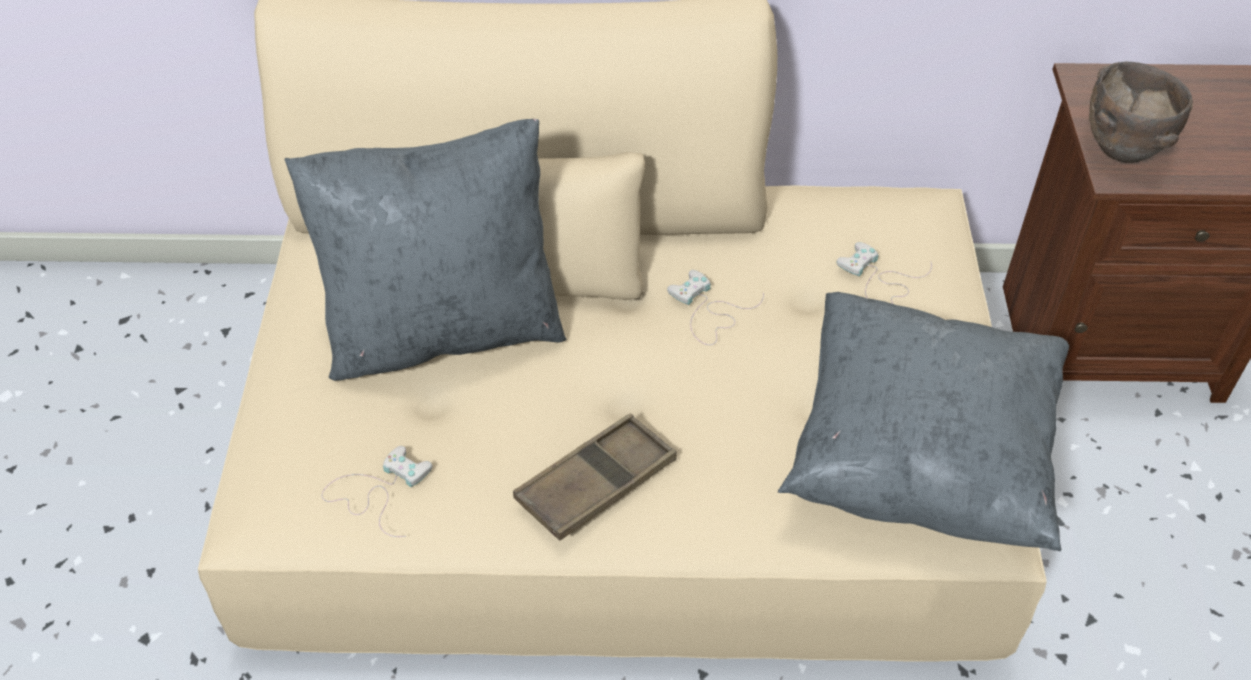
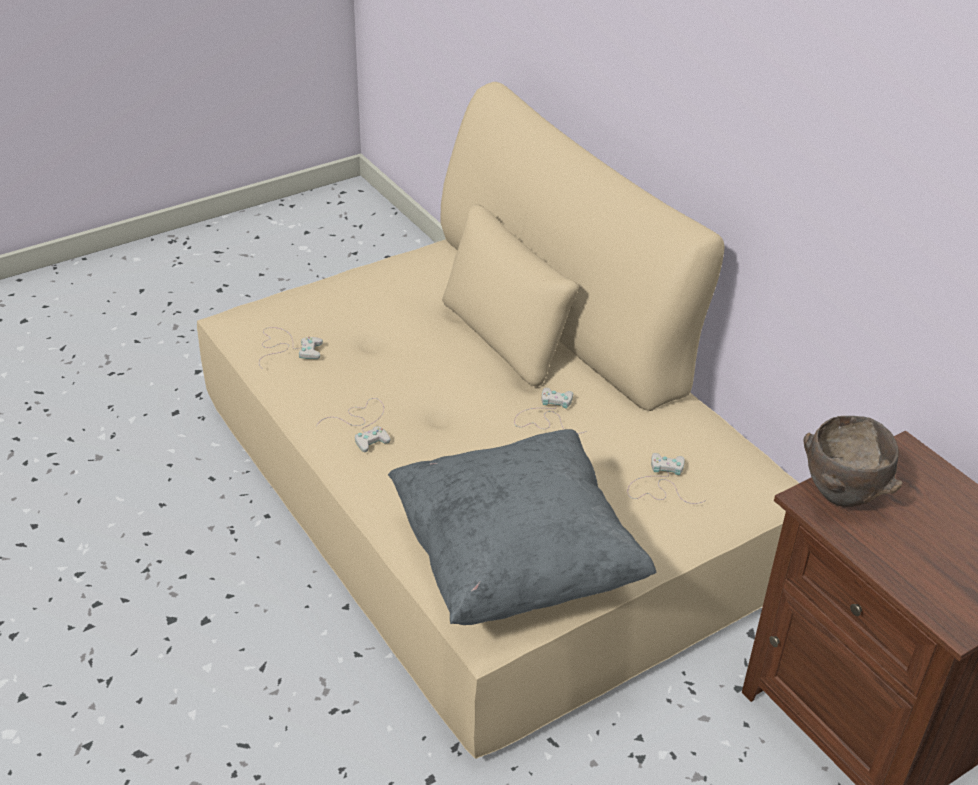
camera: 55 degrees right, 10 degrees down
grey pillow [285,119,566,381] -> none
brown tray [513,414,677,541] -> white game controller [316,398,390,452]

